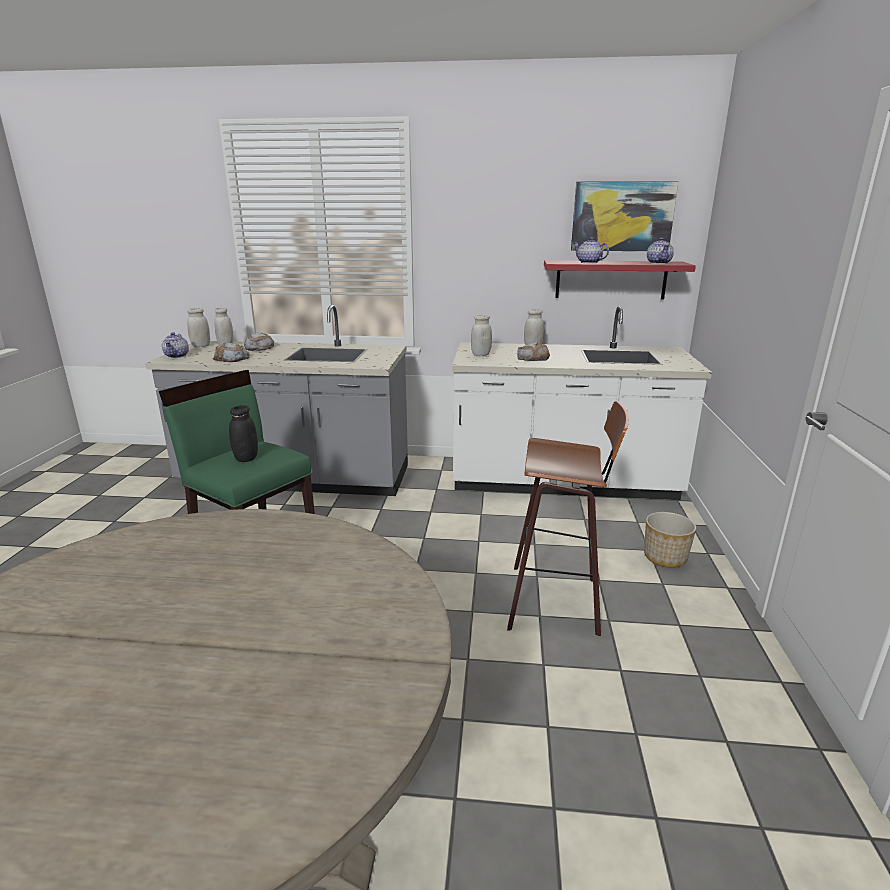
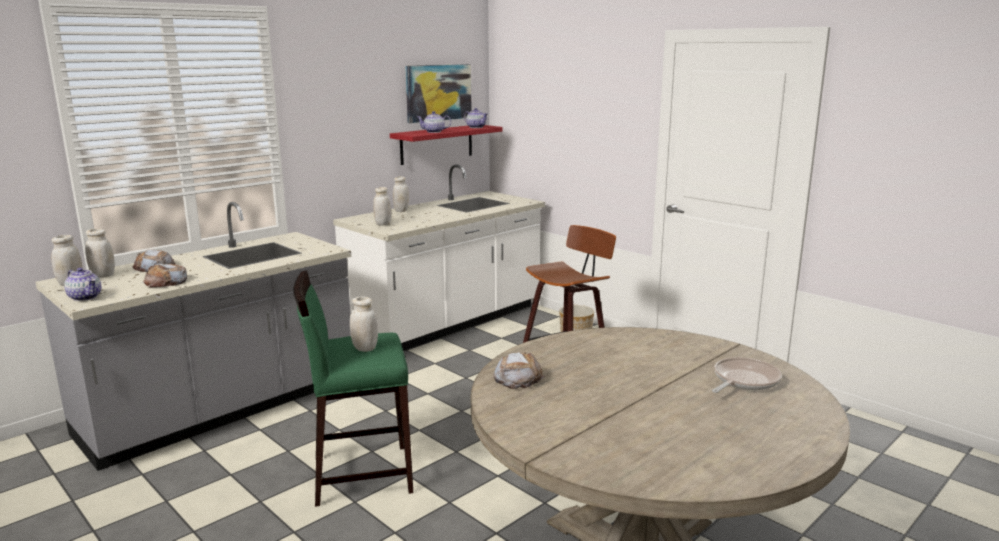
camera: 50 degrees left, 5 degrees down
black jar [229,405,258,462] -> white jar [350,296,378,352]
bread [517,342,550,361] -> bread moved to [493,352,545,389]
none -> frying pan [712,357,782,393]

